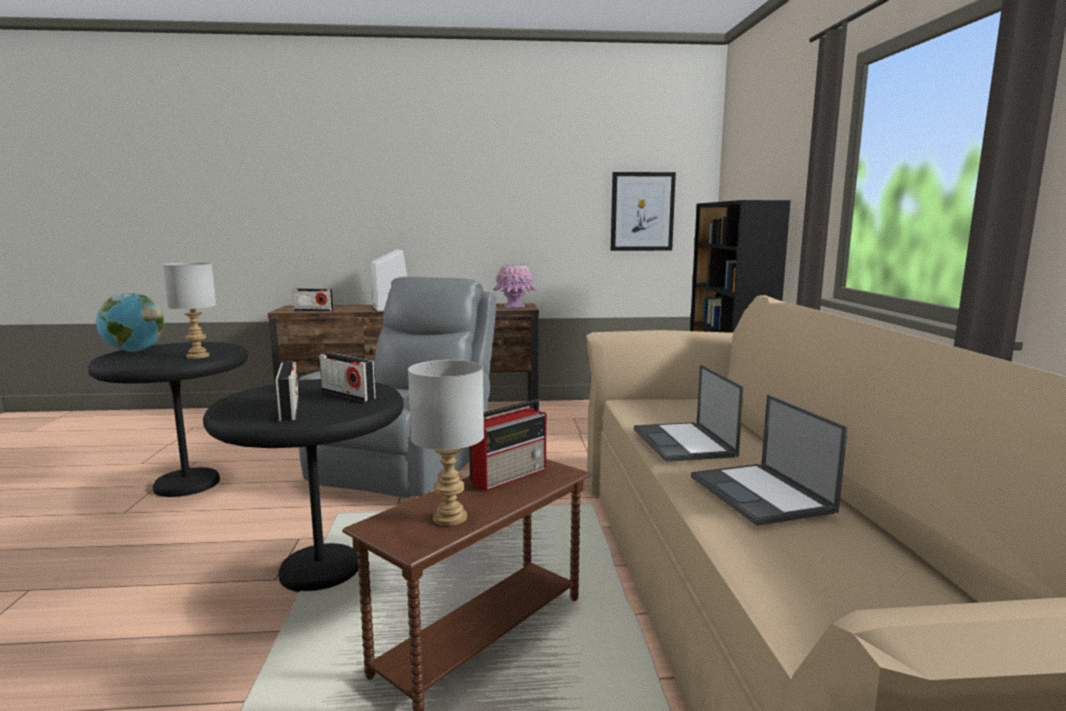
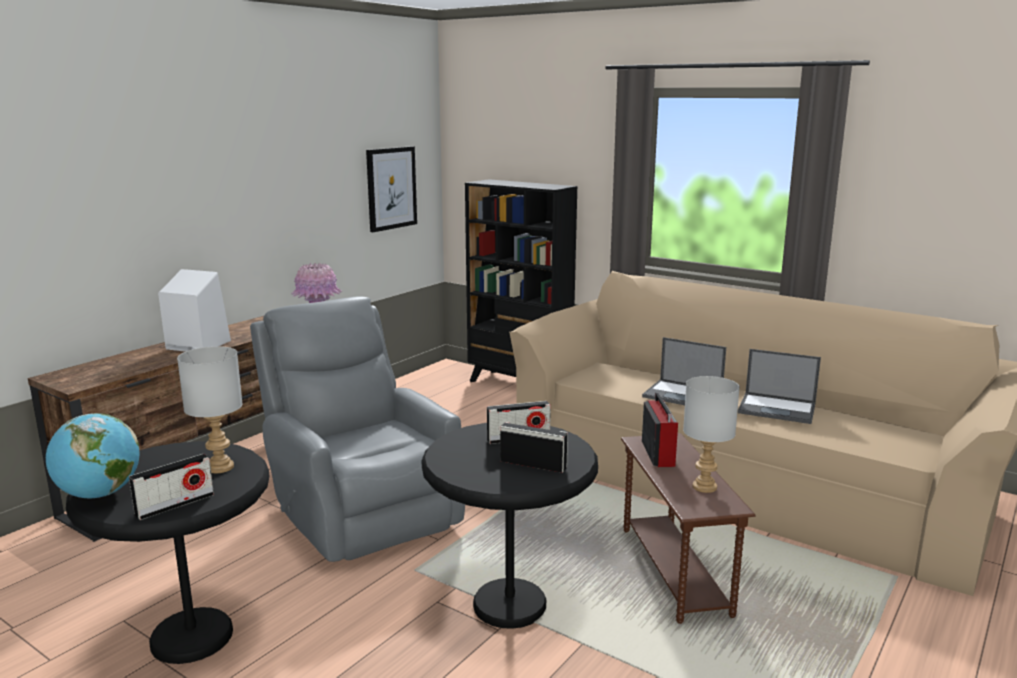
camera: 50 degrees left, 5 degrees up
radio [292,288,334,312] -> radio moved to [129,454,214,520]

